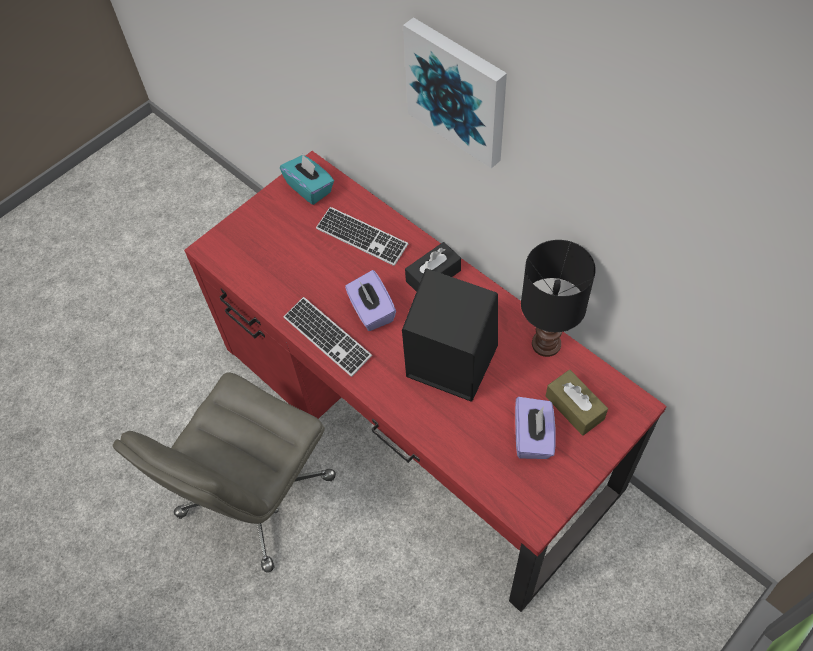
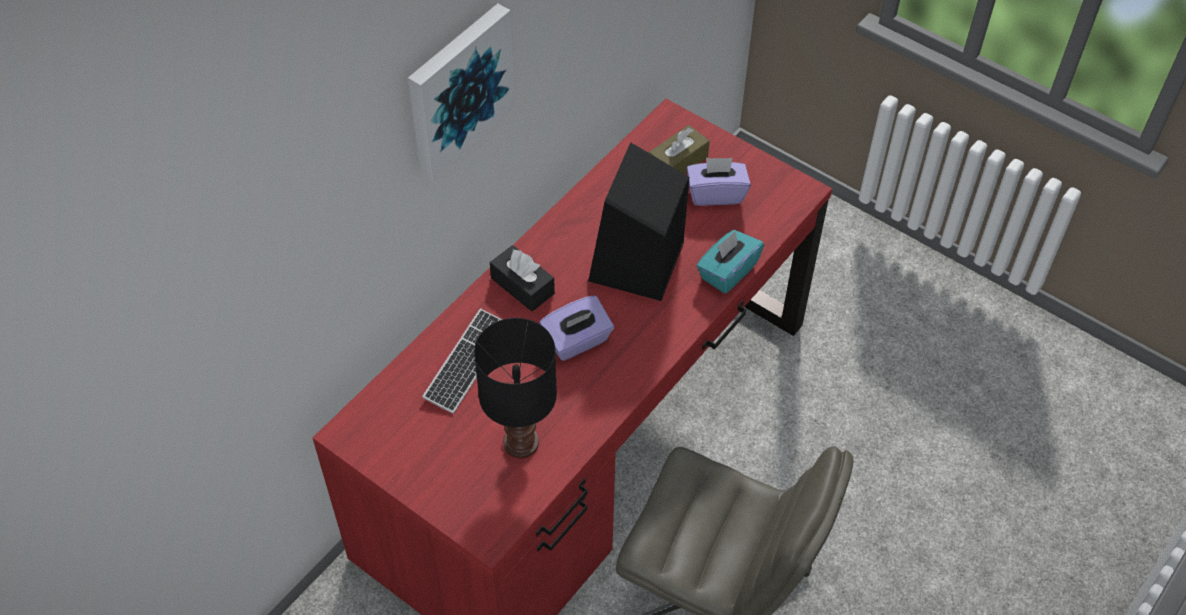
camera: 100 degrees left, 5 degrees down
turquoise tissue box [280,155,334,205] -> turquoise tissue box moved to [696,230,764,294]
keyboard [284,297,372,377] -> none
black table lamp [521,240,596,357] -> black table lamp moved to [474,318,557,458]

